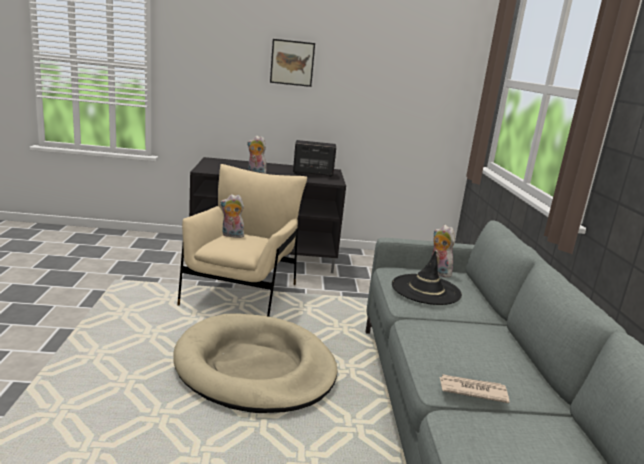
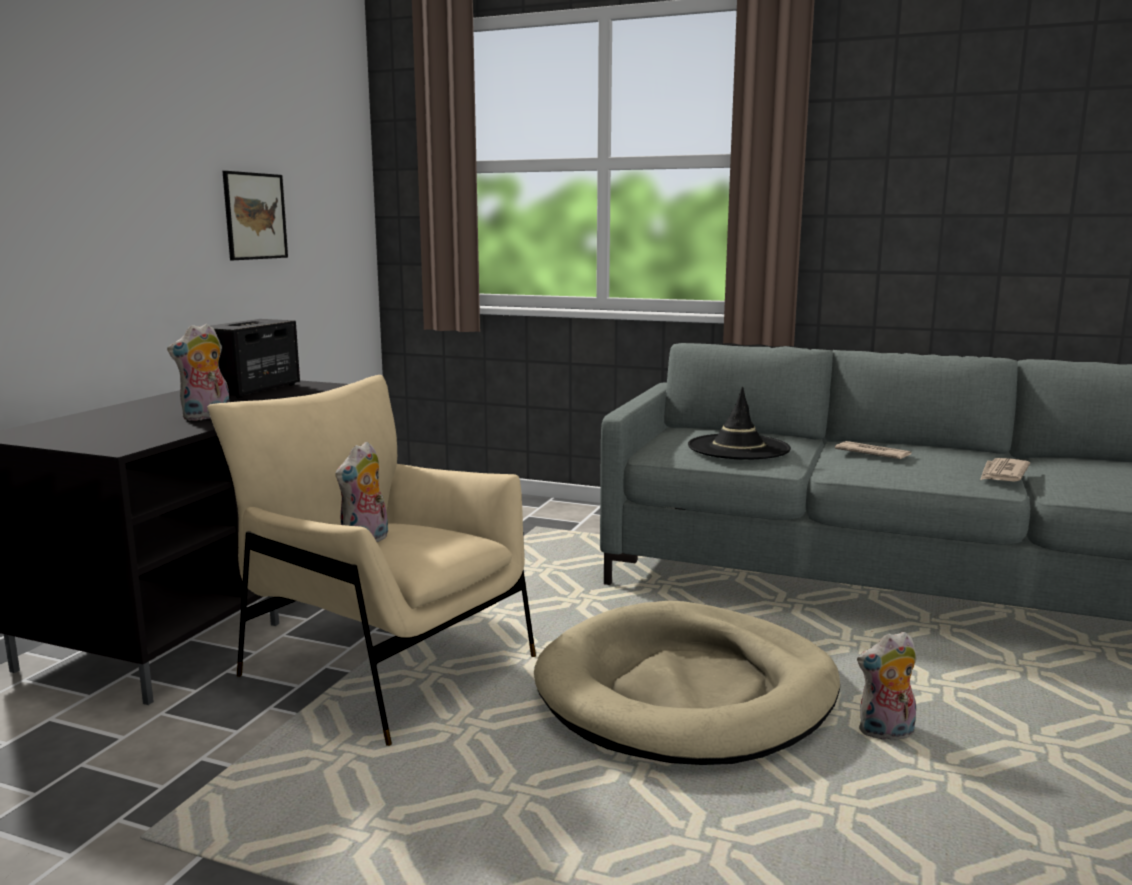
camera: 65 degrees left, 5 degrees down
picture [270,39,315,87] -> picture moved to [222,171,288,260]
plush toy [432,225,455,277] -> plush toy moved to [857,631,917,740]
none -> newspaper [835,441,912,459]

